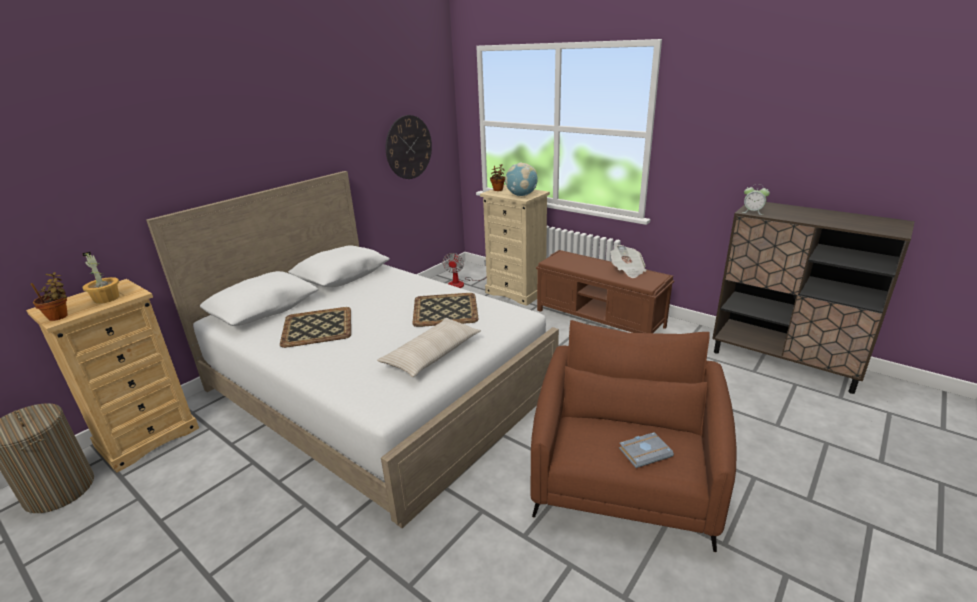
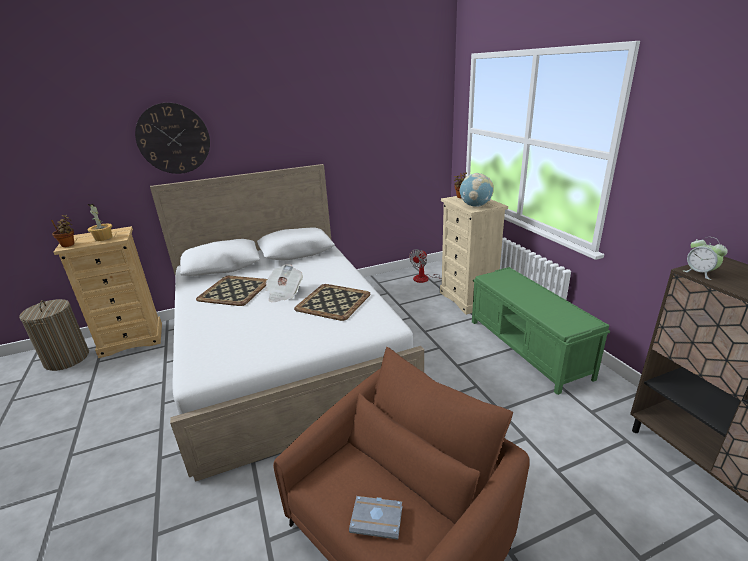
camera: 30 degrees right, 0 degrees up
beige pillow [377,318,481,377] -> none
wall clock [386,115,432,179] -> wall clock moved to [135,103,210,174]
brown bench [536,250,674,333] -> green bench [472,267,610,395]
newspaper [610,245,647,278] -> newspaper moved to [266,264,303,302]

